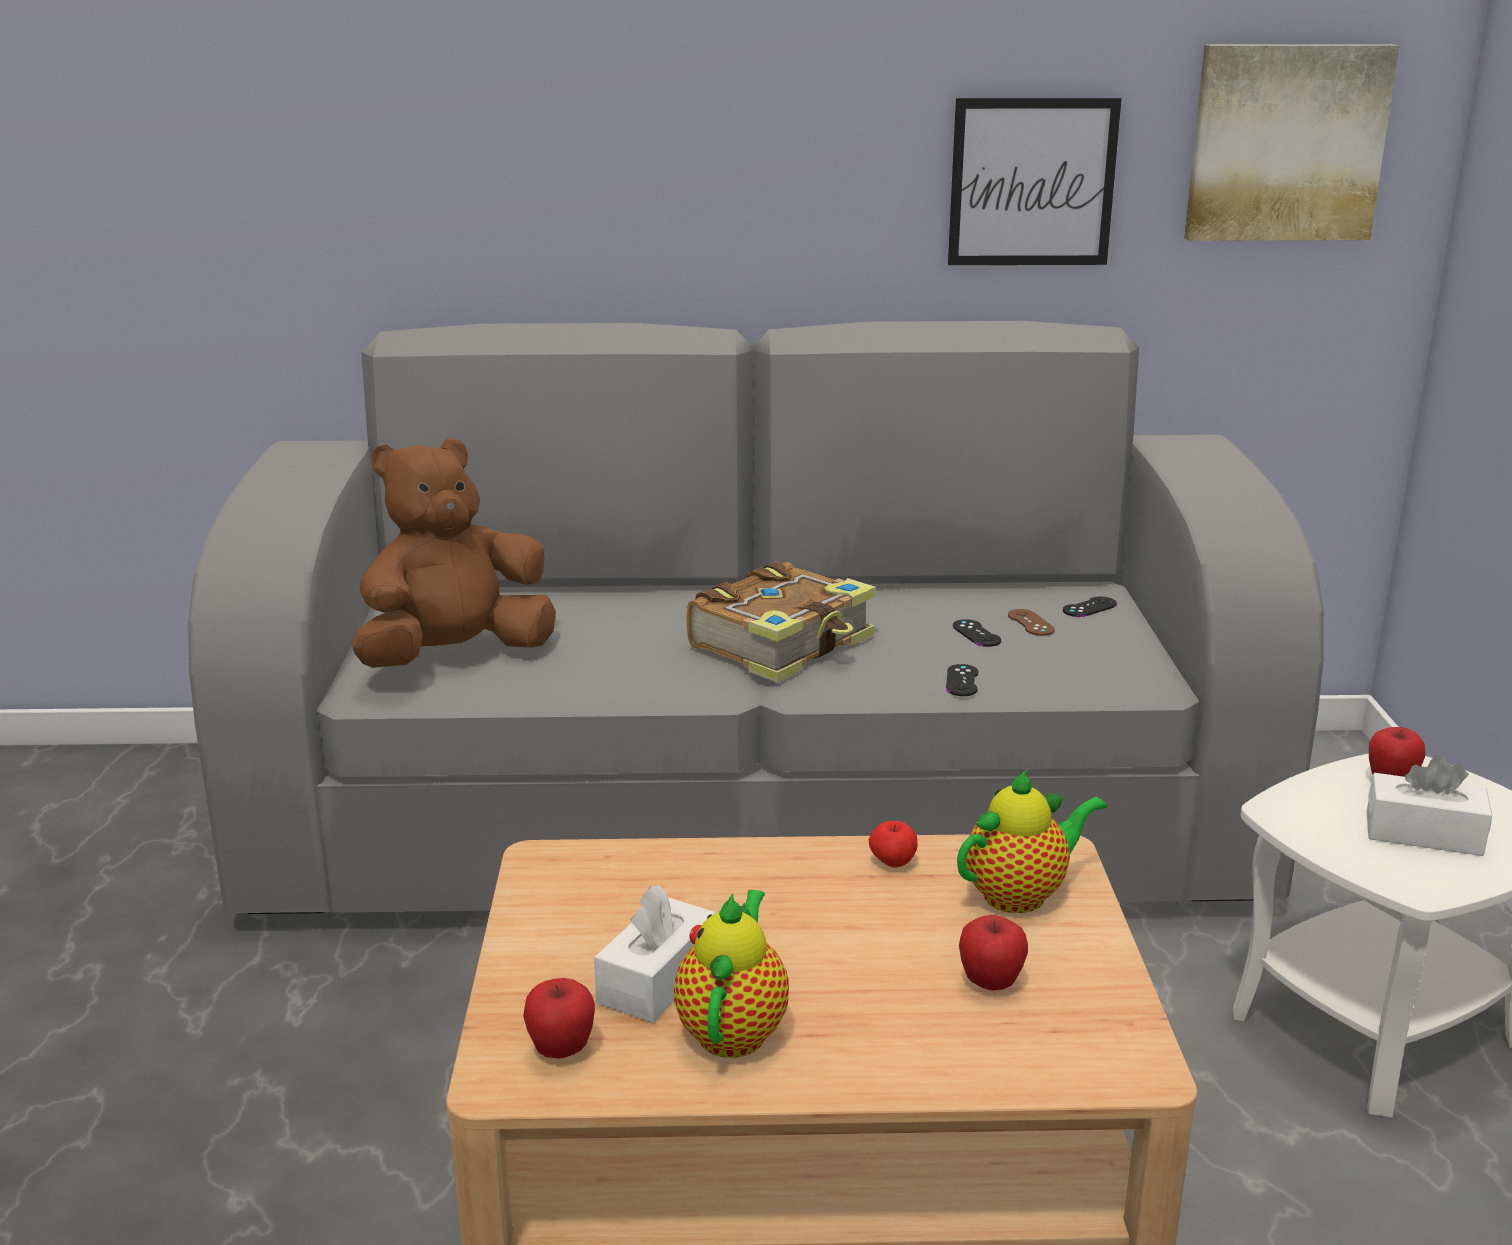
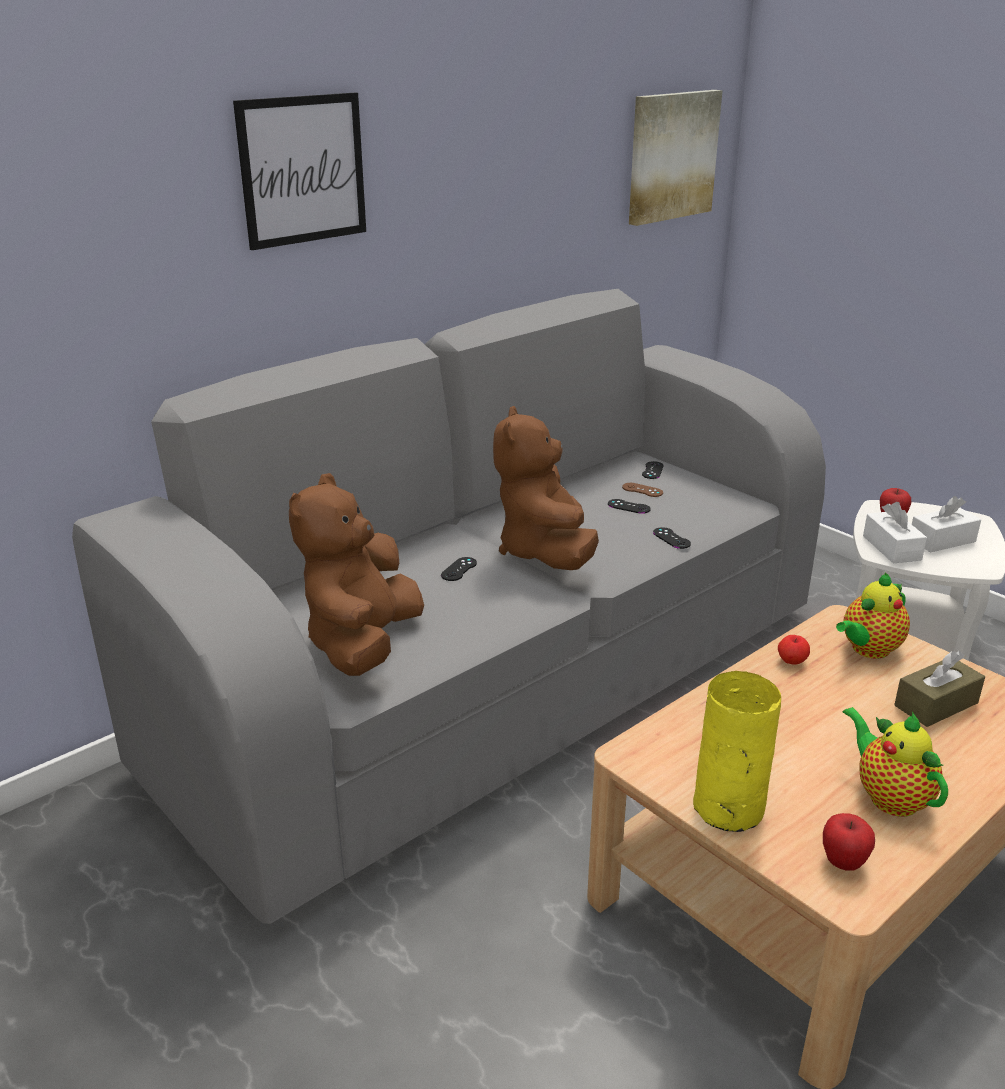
camera: 40 degrees left, 5 degrees up
white tissue box [594,885,716,1023] -> white tissue box moved to [863,502,927,563]
book [687,562,876,682] -> brown plush toy [493,406,599,570]
picture [948,98,1122,265] -> picture moved to [233,93,366,250]
teapot [957,770,1107,913] -> teapot turned 150 degrees counterclockwise [836,573,910,659]
apple [959,915,1028,991] -> brown tissue box [894,651,985,727]
none -> black game controller [441,557,477,581]
none -> yellow vase [693,671,781,832]

